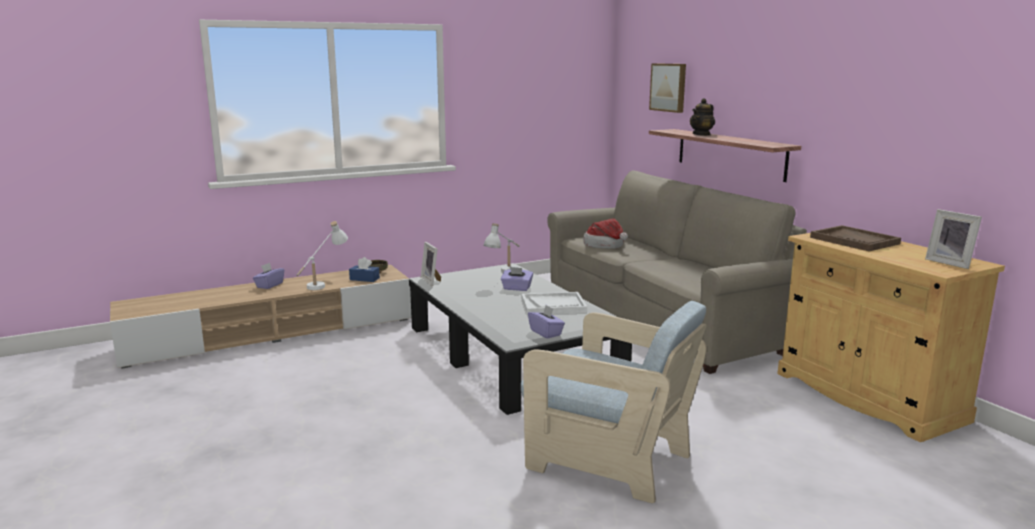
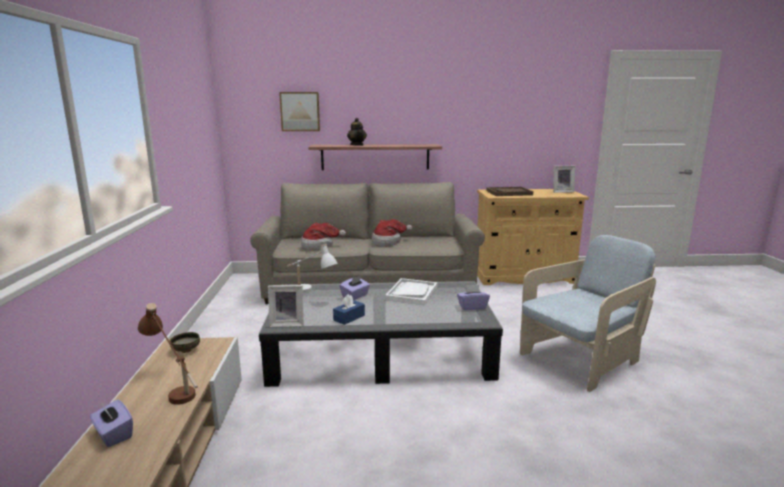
camera: 65 degrees left, 0 degrees up
white table lamp [296,221,348,290] -> brown table lamp [138,303,198,405]
blue tissue box [349,257,380,282] -> blue tissue box moved to [333,294,365,325]
none -> hat [372,219,412,247]

